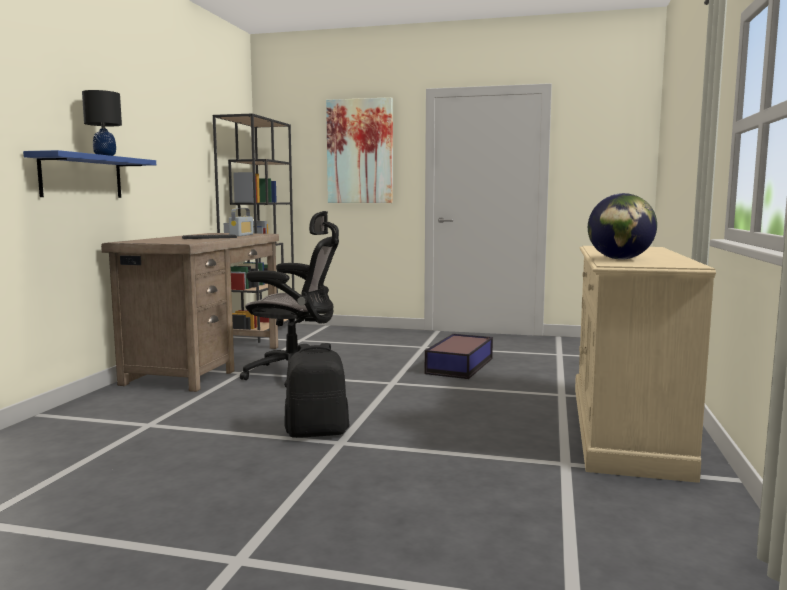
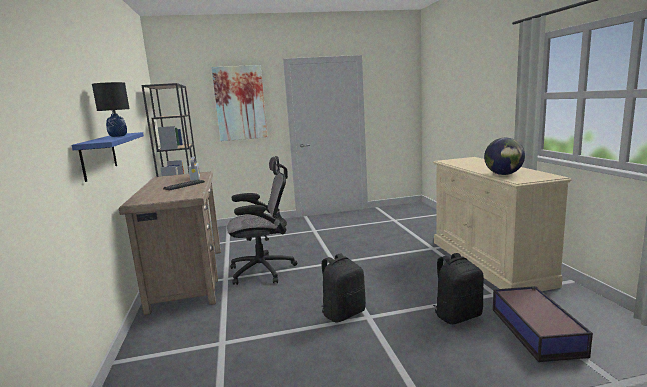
camera: 25 degrees left, 5 degrees up
storage box [425,334,493,379] -> storage box moved to [493,286,593,362]
none -> black backpack [433,253,484,324]

